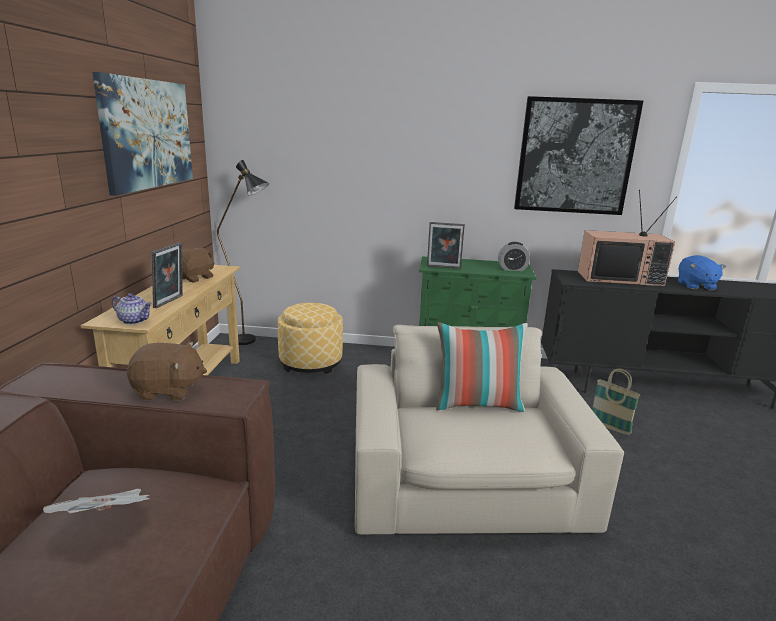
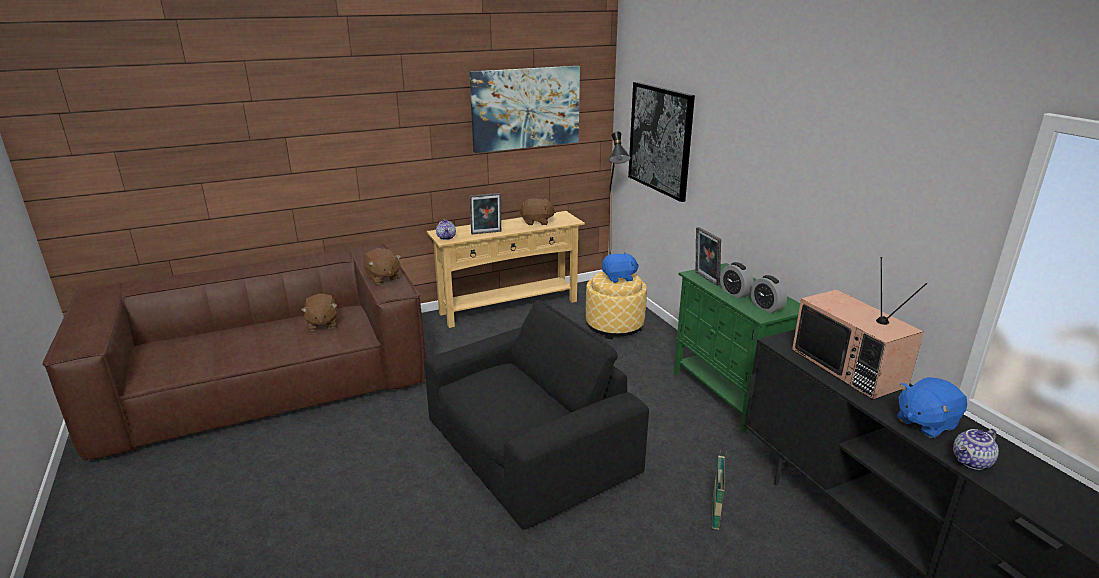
camera: 60 degrees right, 5 degrees up
newspaper [43,489,150,513] -> brown plush toy [301,294,337,331]
beige armchair [355,325,624,534] -> black armchair [424,300,649,530]
pillow [436,322,527,412] -> none
picture [514,96,643,215] -> picture moved to [628,82,695,202]
none -> blue plush toy [602,253,639,283]
none -> alarm clock [720,262,754,298]
none -> teapot [953,428,999,470]

